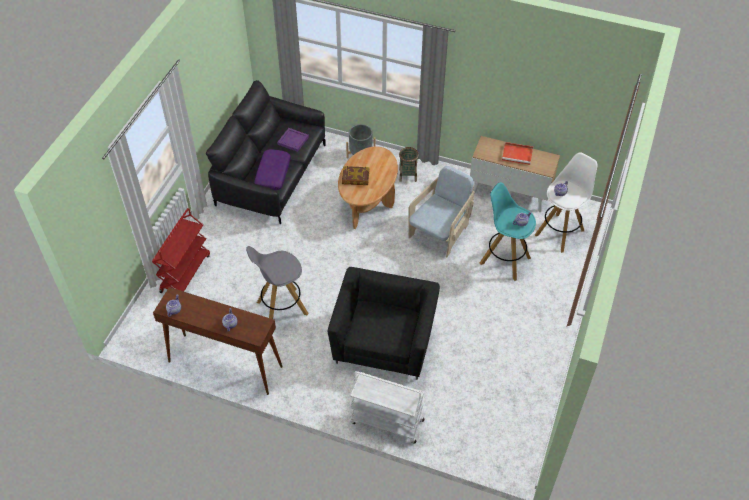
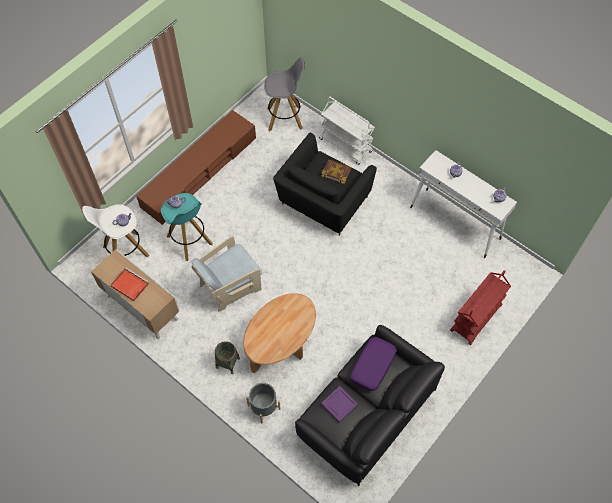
camera: 160 degrees left, 10 degrees up
brown console table [153,287,283,395] -> white console table [410,150,517,258]
grey stool [246,246,309,319] -> grey stool moved to [264,57,305,131]
book [342,166,369,185] -> book moved to [321,160,351,184]
none -> brown tv stand [136,110,256,225]

